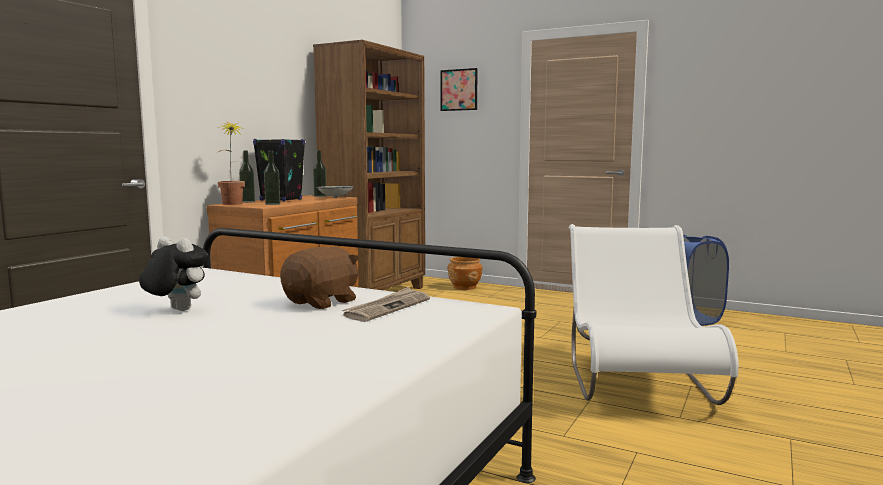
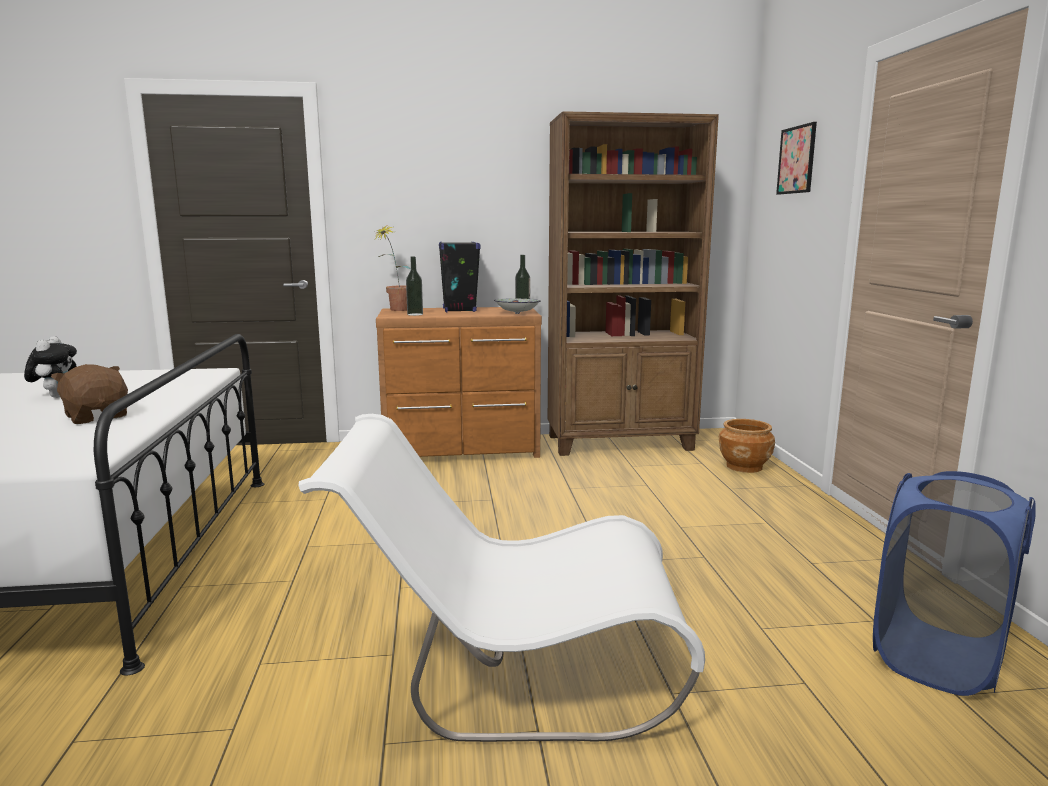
camera: 55 degrees right, 5 degrees up
bottle [239,151,255,203] -> none
brown plush toy [280,246,359,309] -> brown plush toy turned 135 degrees counterclockwise [51,364,128,424]
newspaper [342,287,430,322] -> none
white chair [568,224,739,405] -> white chair turned 150 degrees counterclockwise [298,414,705,742]

